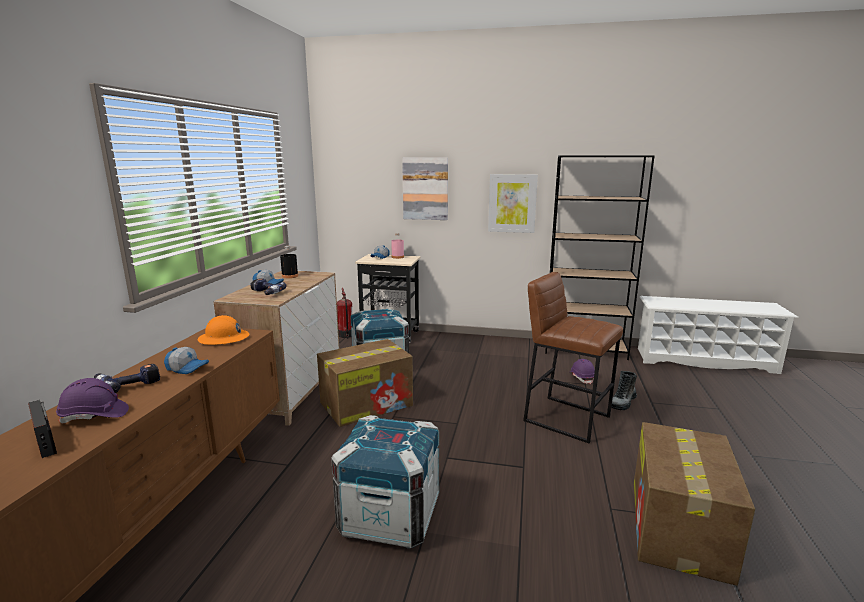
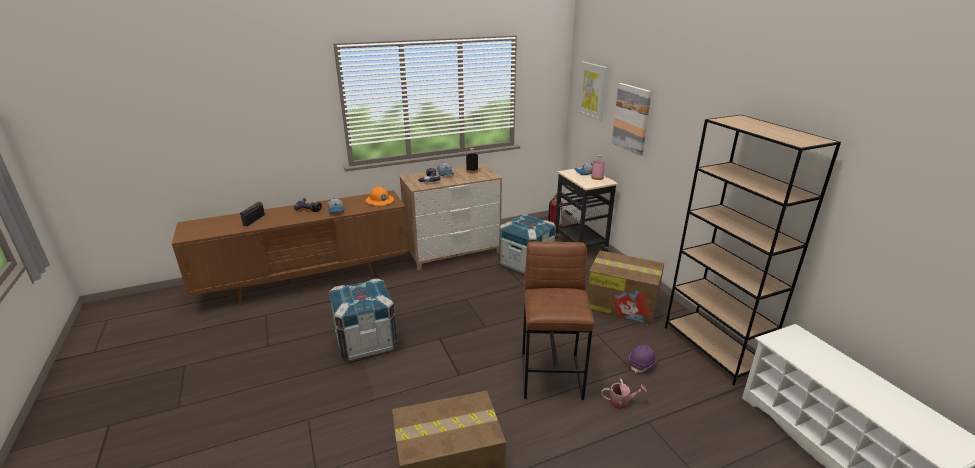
camera: 55 degrees right, 10 degrees up
purple hard hat [56,378,129,423] -> none
cardboard box [317,339,413,427] -> cardboard box moved to [587,251,664,324]
picture [488,174,538,233] -> picture moved to [577,61,607,122]
boot [611,371,637,410] -> watering can [601,378,647,409]

